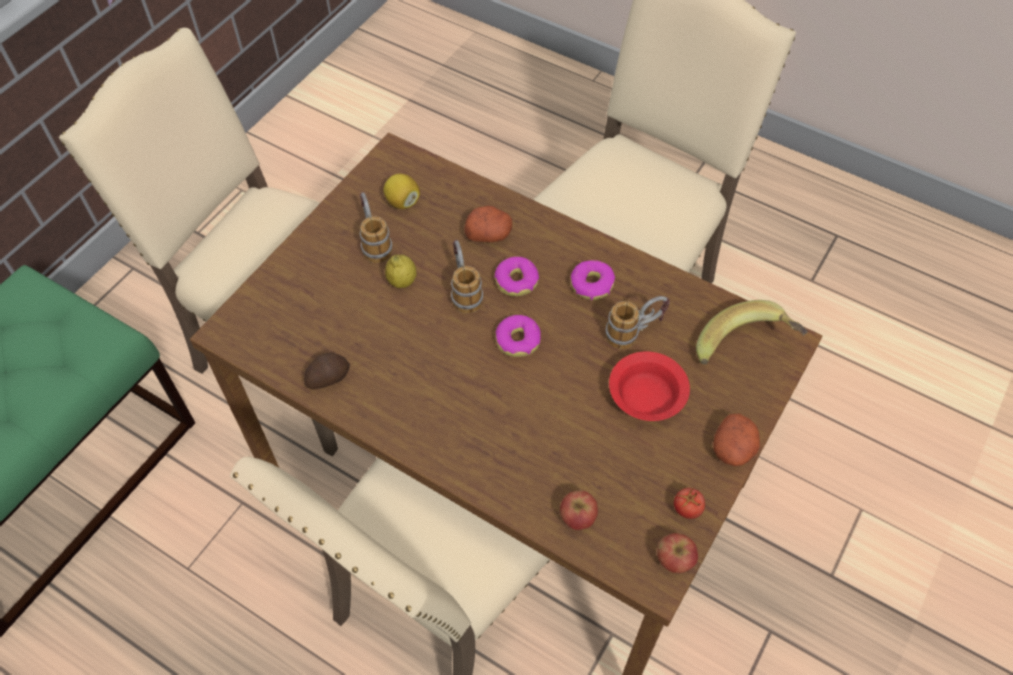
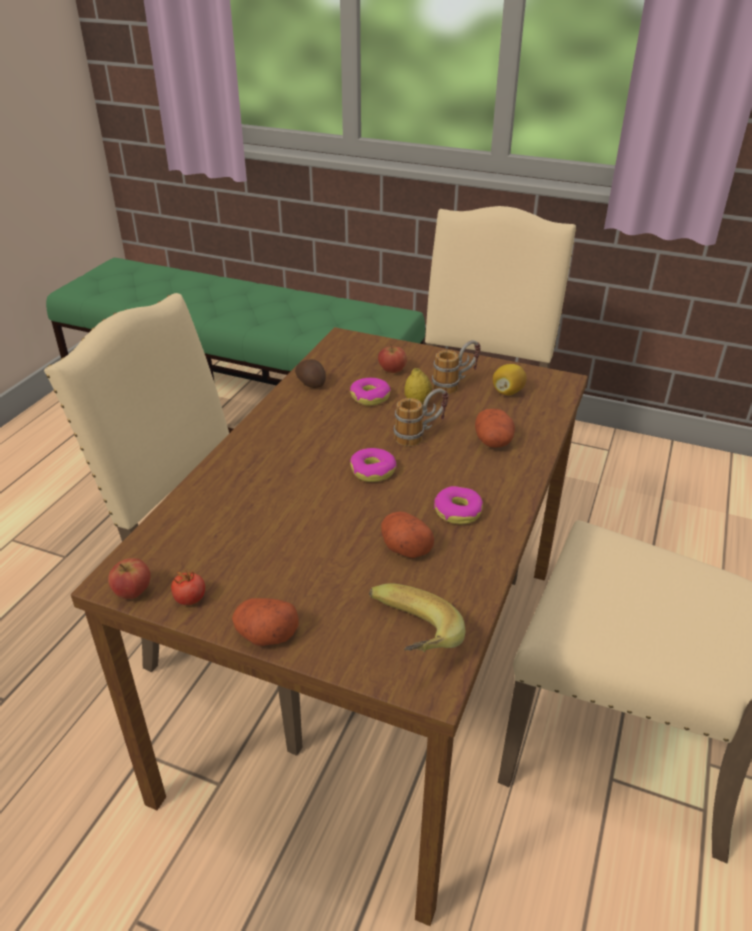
camera: 80 degrees right, 20 degrees down
donut [494,257,539,297] -> donut moved to [350,378,391,406]
apple [560,490,598,530] -> apple moved to [378,344,407,373]
mug [605,296,670,349] -> potato [381,511,434,558]
red bowl [609,351,690,421] -> none

